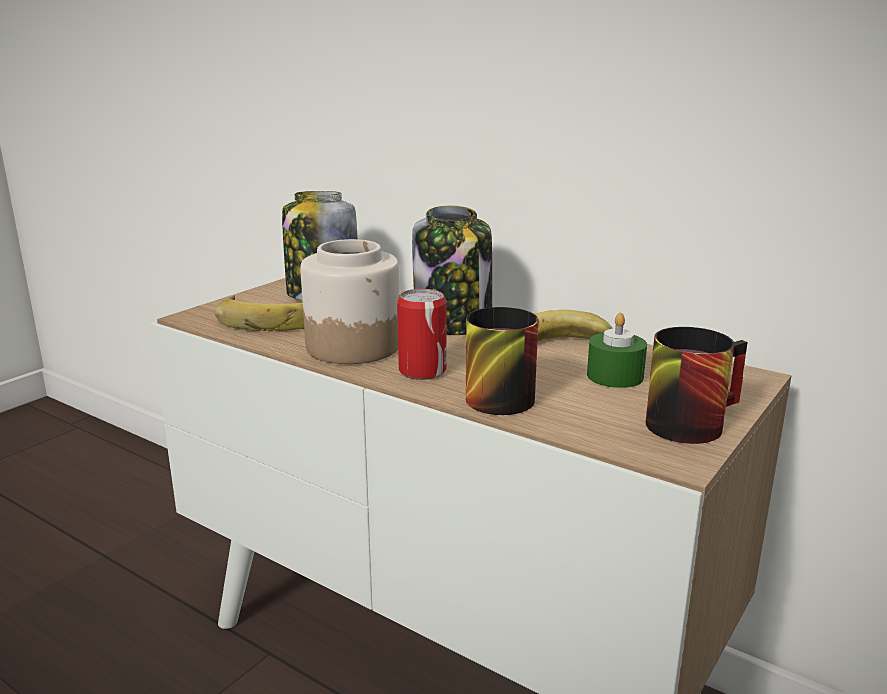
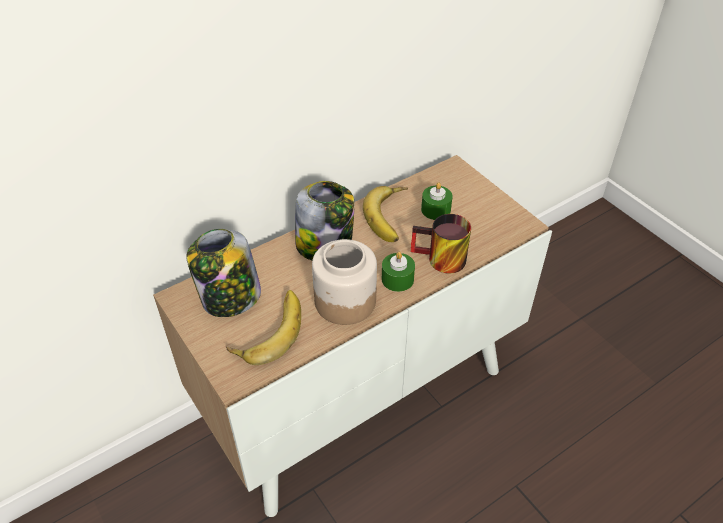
camera: 70 degrees left, 25 degrees up
can [397,289,446,380] -> green candle [382,252,415,292]
mug [646,327,748,444] -> none

